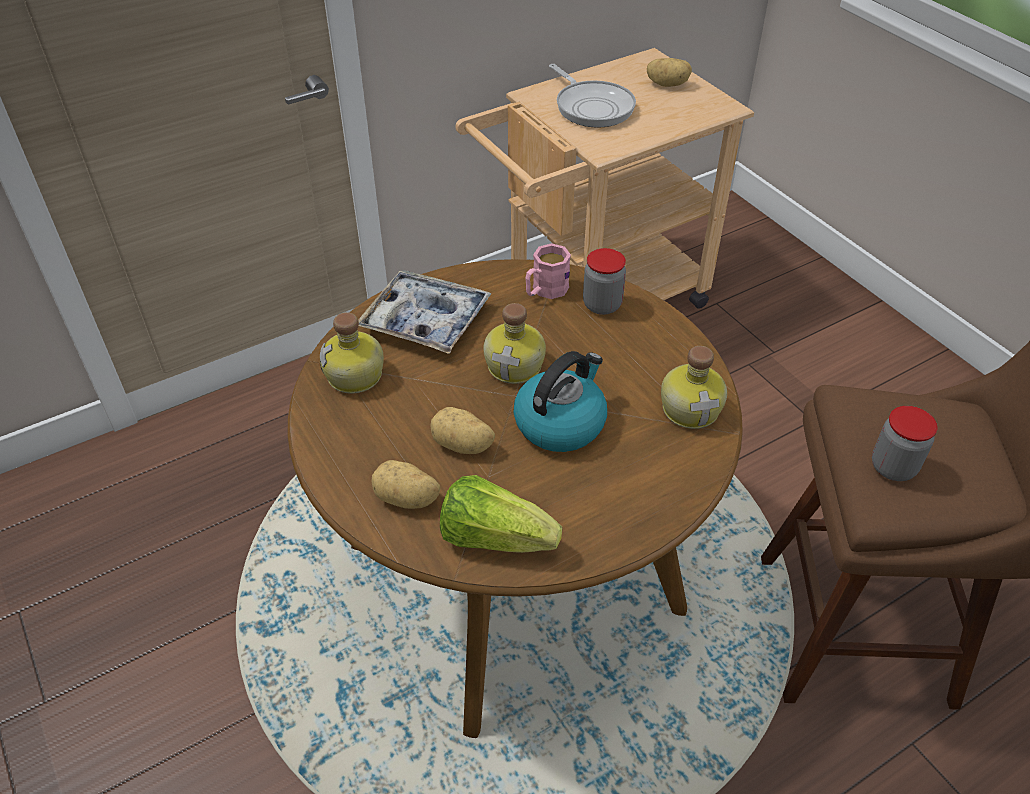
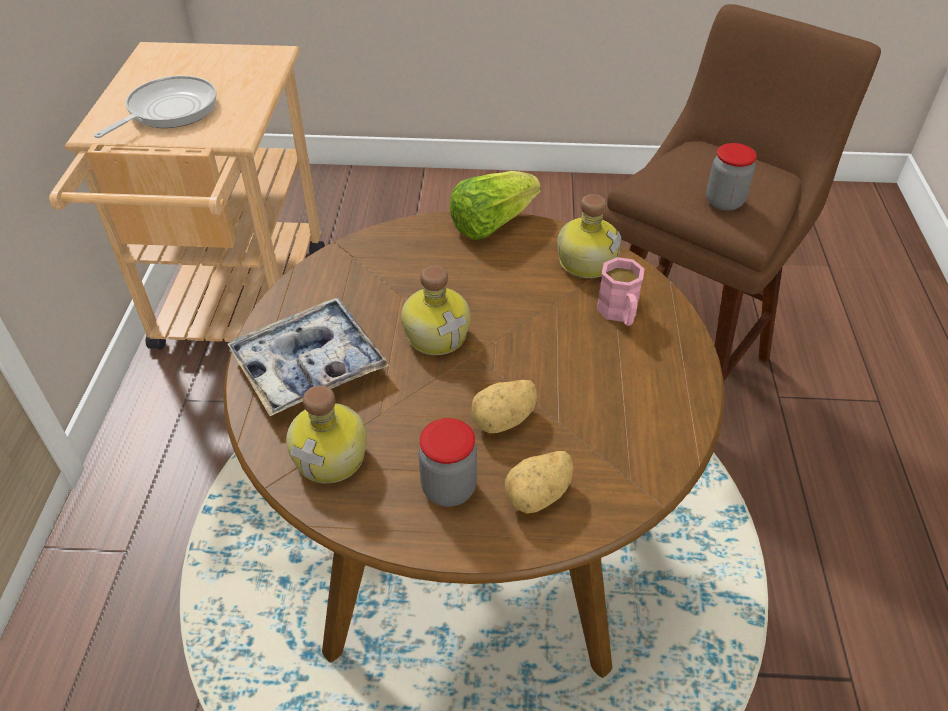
camera: 55 degrees left, 0 degrees up
lettuce [440,475,562,553] -> lettuce moved to [450,171,541,240]
kettle [514,351,607,452] -> none
pink mug [525,243,571,299] -> pink mug moved to [597,257,644,326]
frying pan [549,64,636,128] -> frying pan turned 60 degrees counterclockwise [94,75,217,138]
jar [583,248,626,315] -> jar moved to [418,418,477,507]
potato [647,58,692,87] -> none

